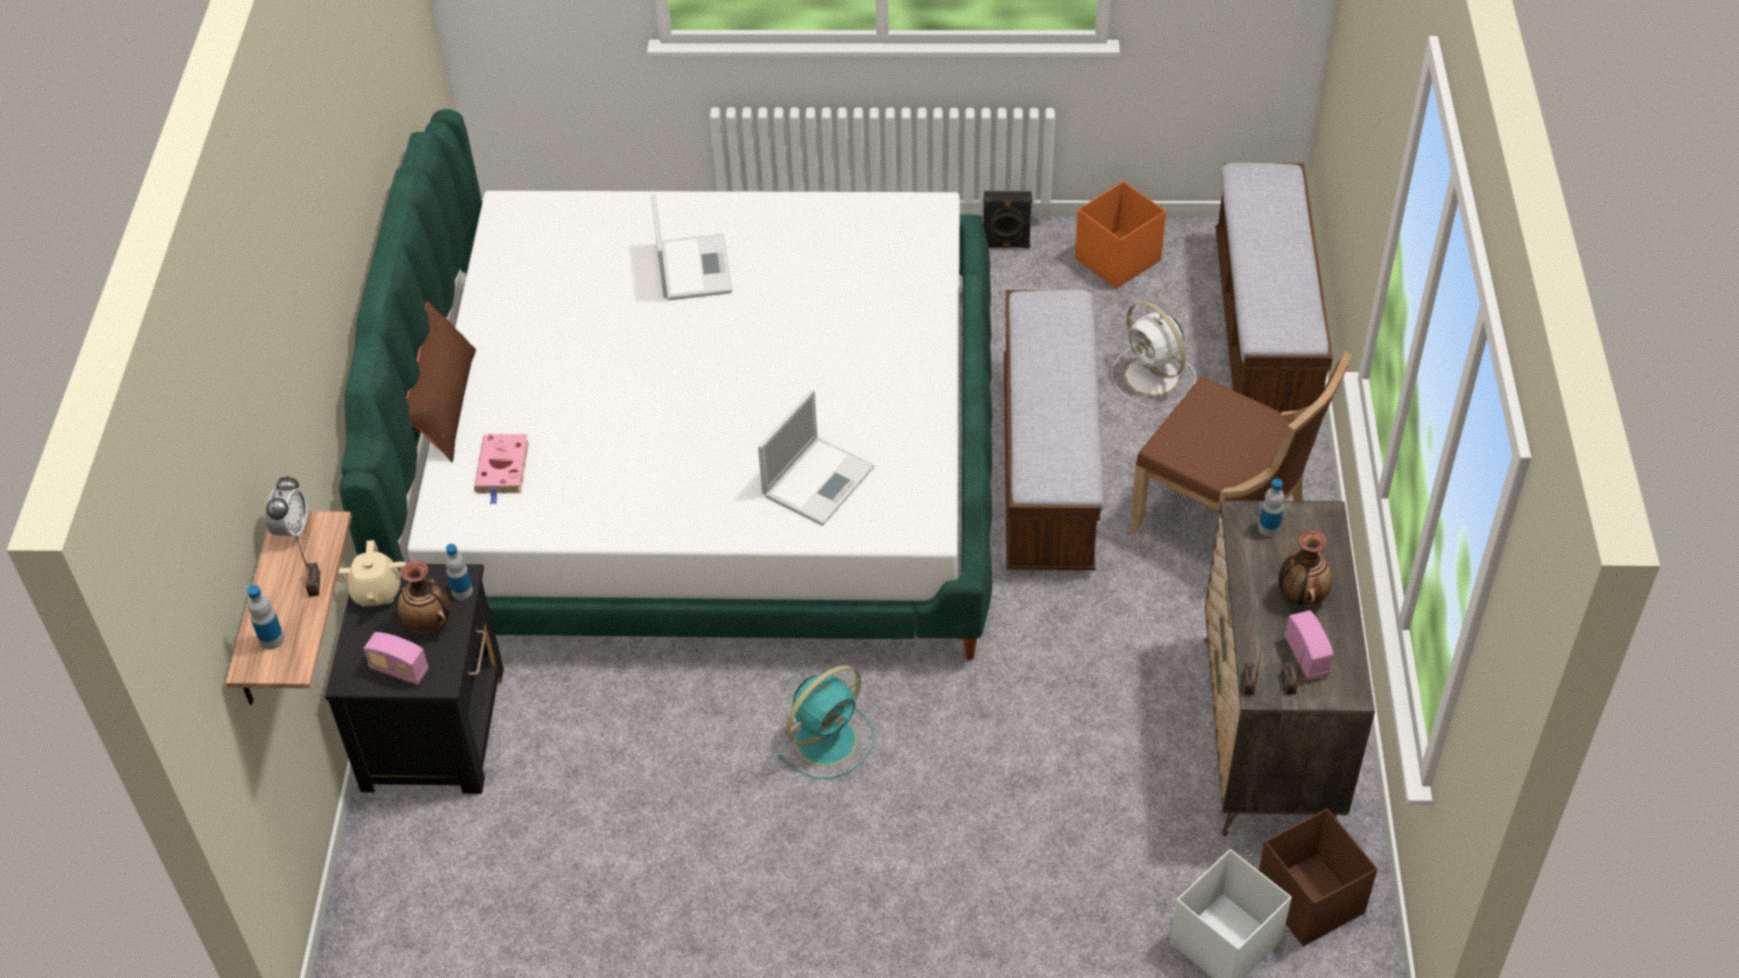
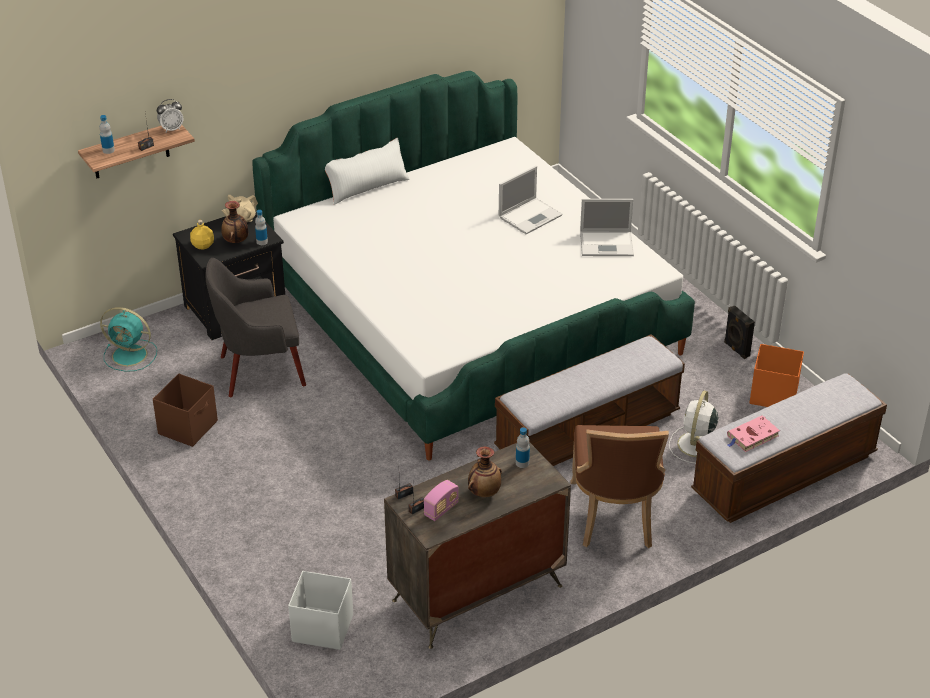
camera: 55 degrees right, 10 degrees down
radio [364,632,429,685] -> yellow bottle [190,220,214,250]
brown pillow [406,301,476,463] -> white pillow [325,138,410,205]
pink book [474,434,529,505] -> pink book moved to [727,416,780,452]
laptop [758,390,875,526] -> laptop moved to [580,199,634,256]
turquoise fan [777,665,875,779] -> turquoise fan moved to [100,307,157,371]
brown storage box [1259,809,1378,946] -> brown storage box moved to [153,374,218,447]
none -> grey armchair [206,258,306,397]

